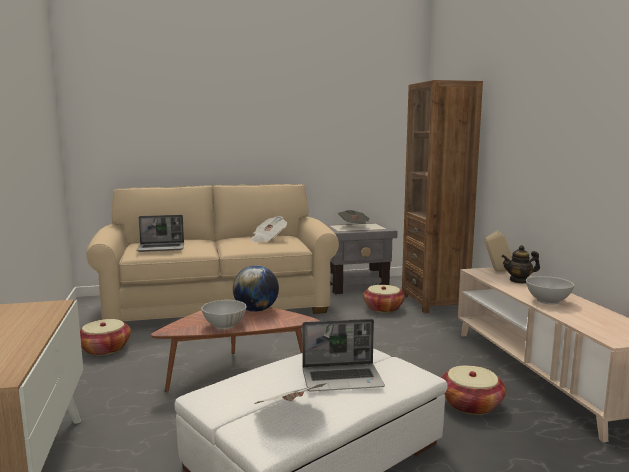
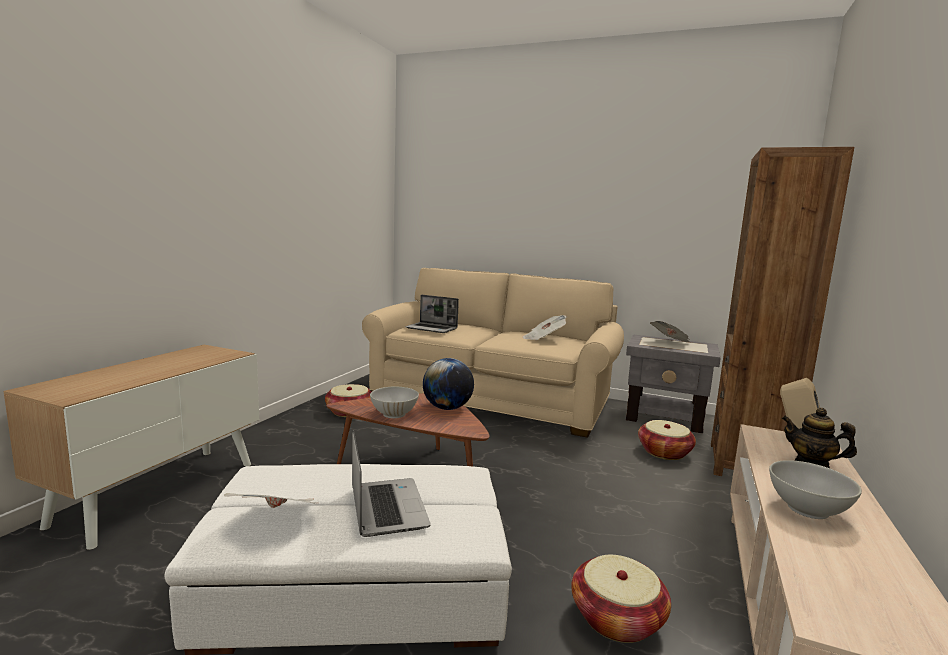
camera: 35 degrees right, 0 degrees up
laptop [302,319,385,392] -> laptop turned 135 degrees counterclockwise [352,431,431,537]

